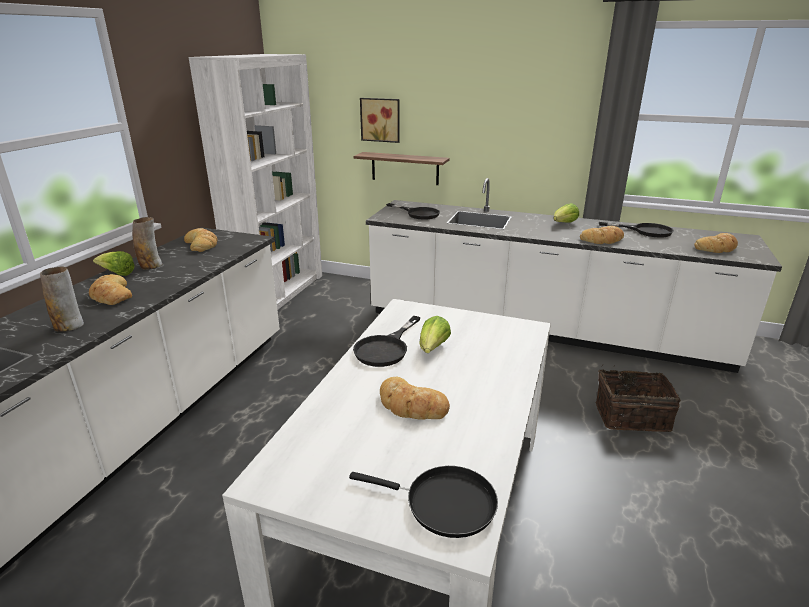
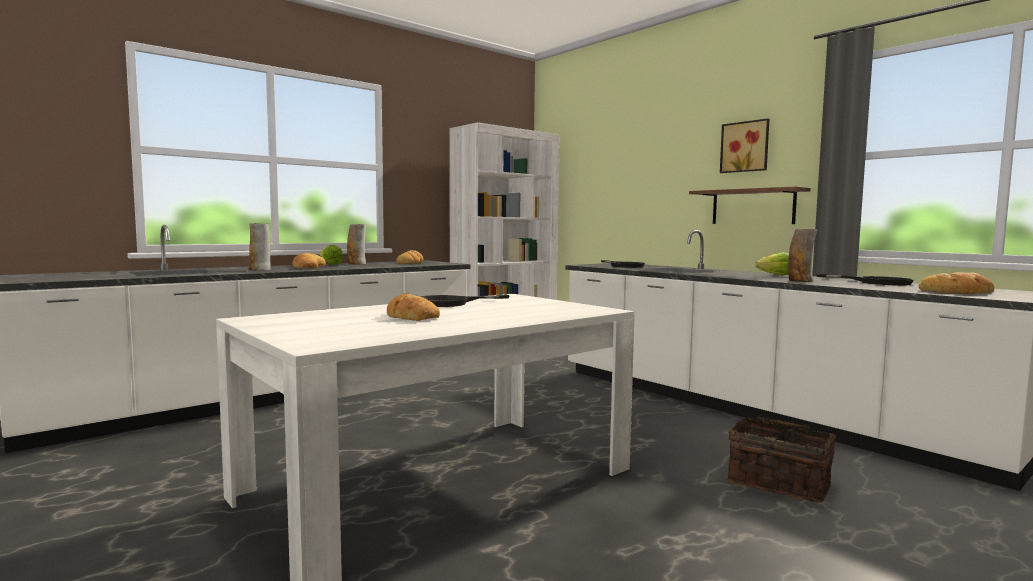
camera: 30 degrees right, 20 degrees down
black frying pan [349,466,498,538] -> none
shelf [354,152,449,185] -> shelf moved to [689,186,811,224]
picture [360,98,400,143] -> picture moved to [720,118,769,173]
lettuce [419,316,451,353] -> none
bread [580,226,624,244] -> vase [788,229,817,282]

